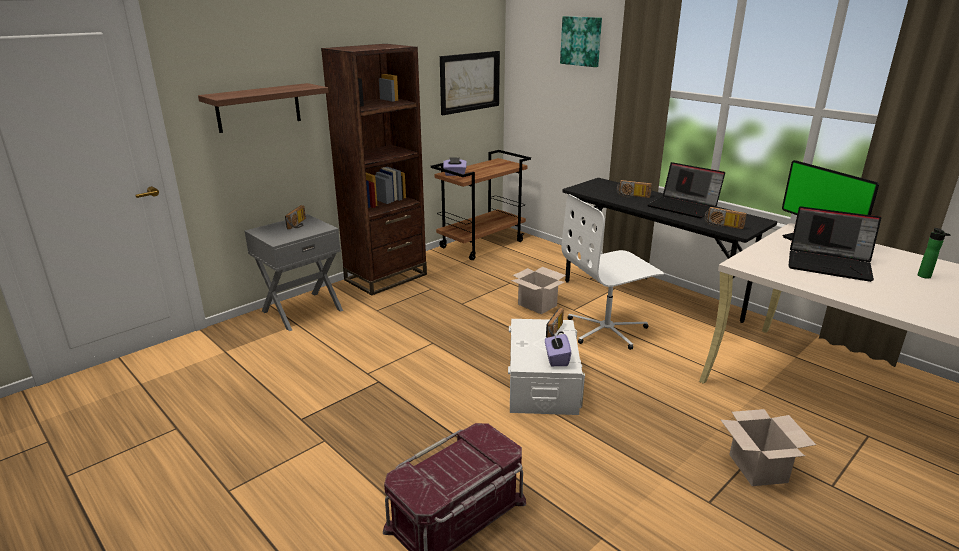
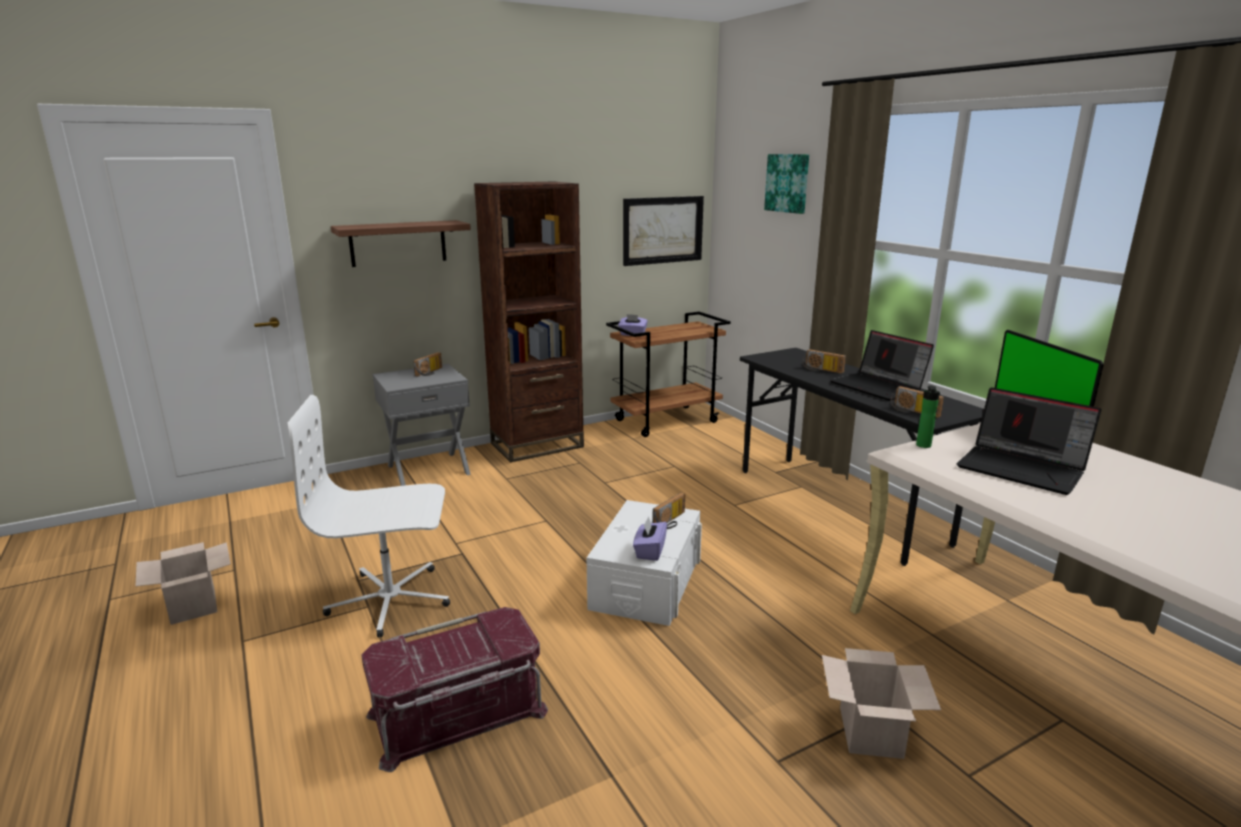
camera: 15 degrees right, 5 degrees down
cardboard box [511,267,566,314] -> cardboard box moved to [135,542,231,625]
white office chair [562,194,664,350] -> white office chair moved to [288,395,450,637]
bottle [918,228,951,279] -> bottle moved to [916,385,940,448]

